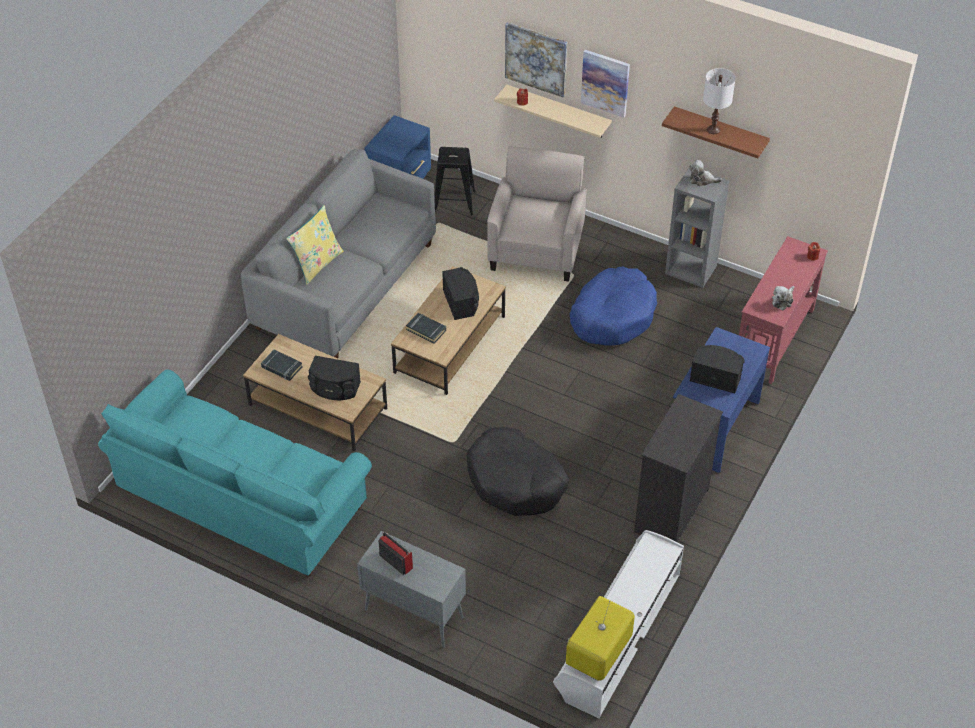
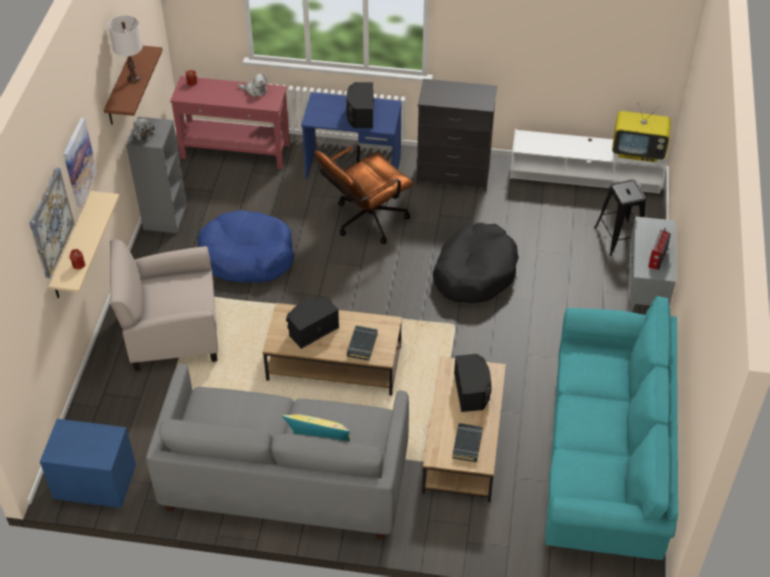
camera: 110 degrees left, 0 degrees up
black stool [434,147,476,216] -> black stool moved to [594,179,646,256]
none -> brown office chair [314,144,413,244]

